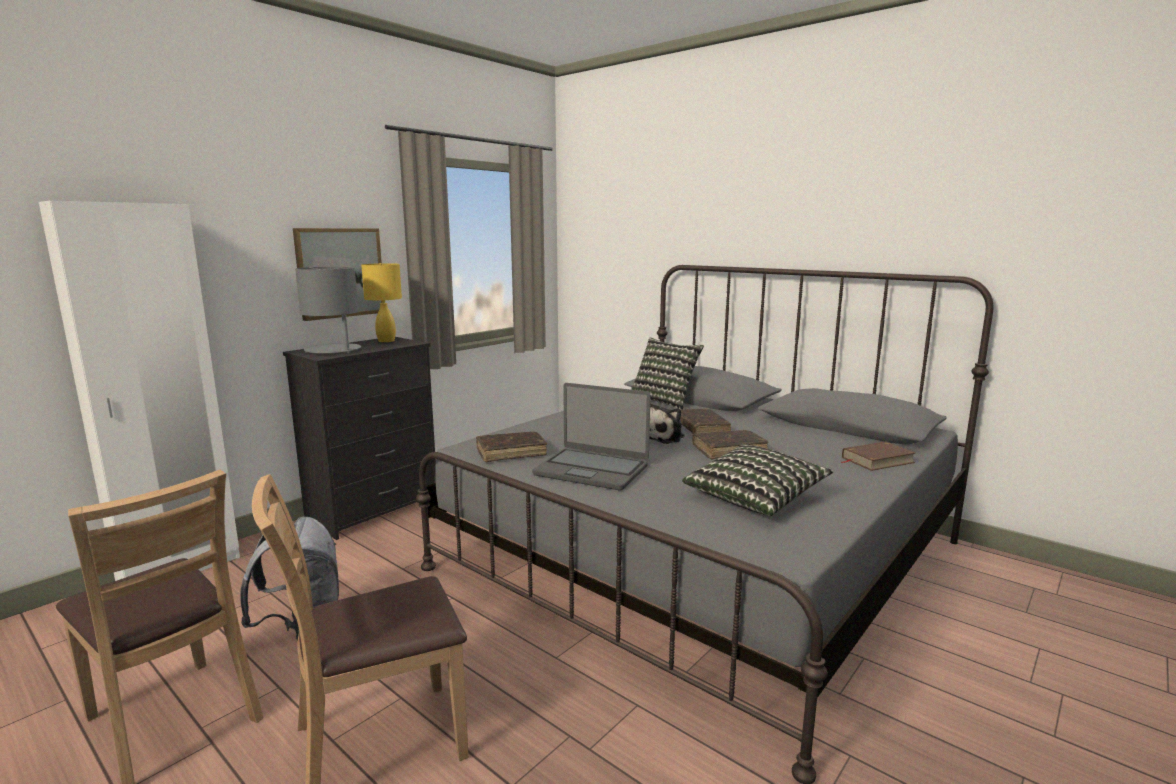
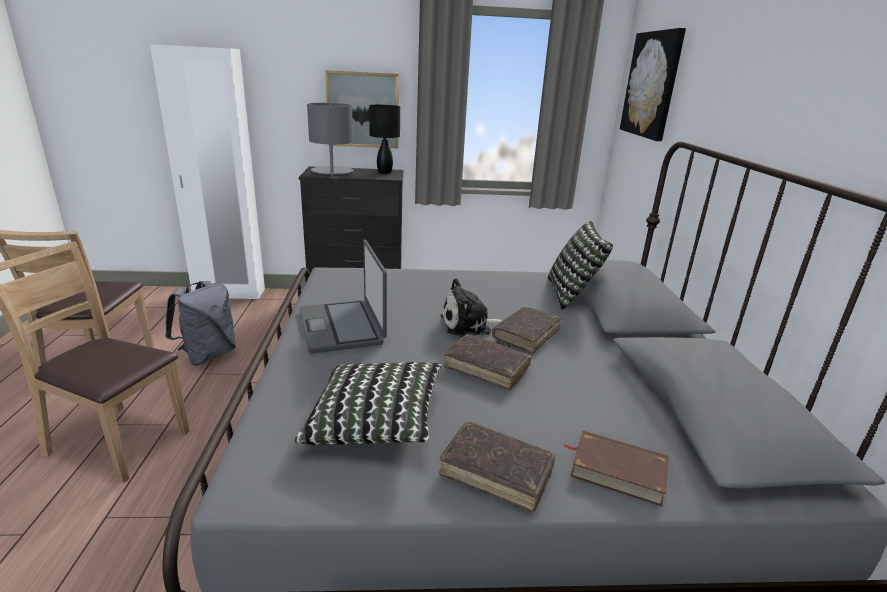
camera: 45 degrees right, 10 degrees up
yellow table lamp [361,263,402,342] -> black table lamp [369,105,400,174]
brown book [476,431,547,462] -> brown book moved to [439,421,556,512]
none -> picture [620,28,686,141]

